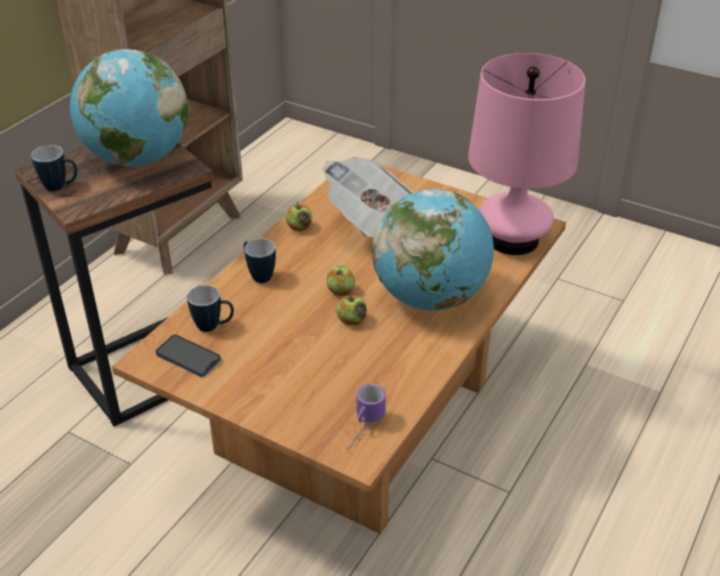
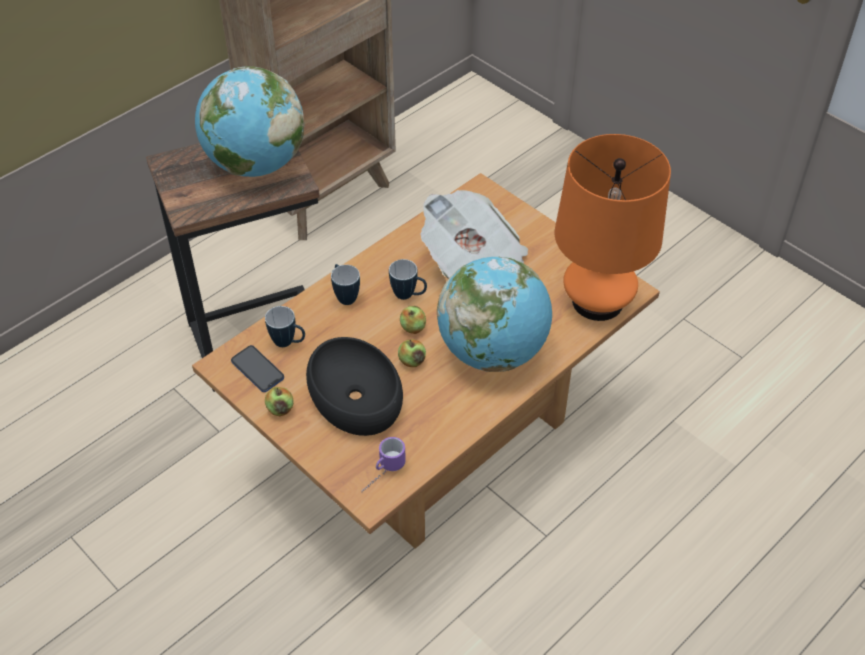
camera: 15 degrees right, 10 degrees up
mug [31,145,77,191] -> mug moved to [389,259,427,300]
apple [286,202,312,231] -> apple moved to [265,387,294,416]
pink table lamp [468,53,585,255] -> orange table lamp [555,134,671,321]
none -> black bowl [306,337,403,436]

